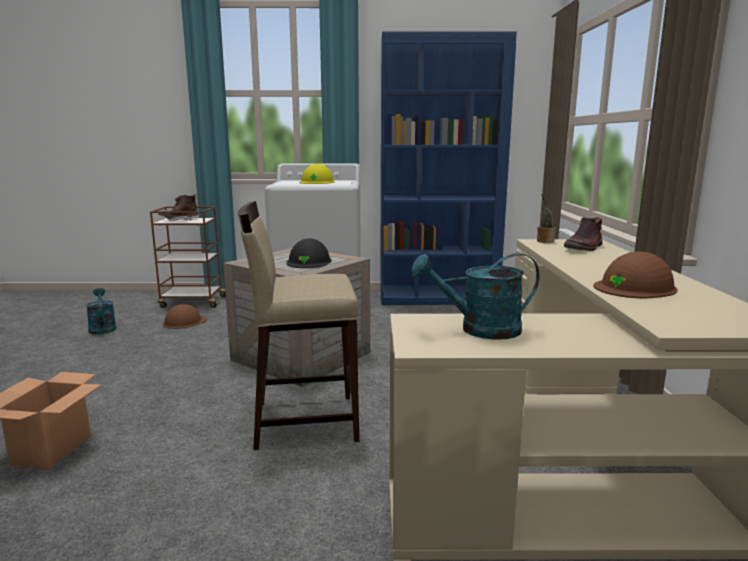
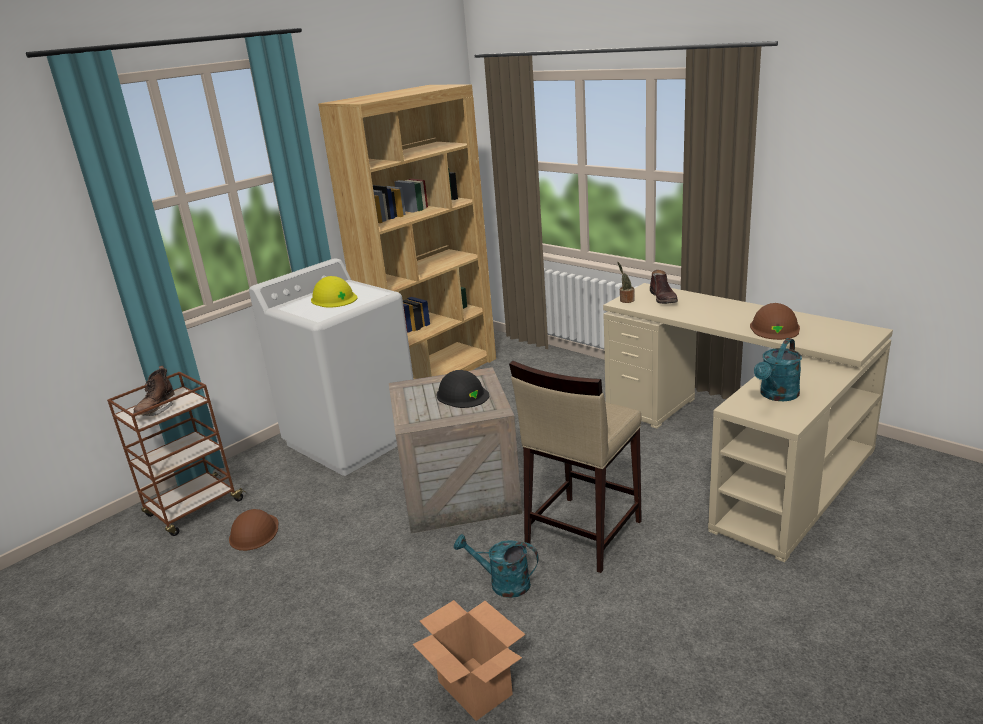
camera: 45 degrees left, 10 degrees up
turquoise watering can [86,288,117,334] -> turquoise watering can moved to [454,534,539,598]
blue bookcase [380,31,517,305] -> brown bookcase [318,84,496,379]

